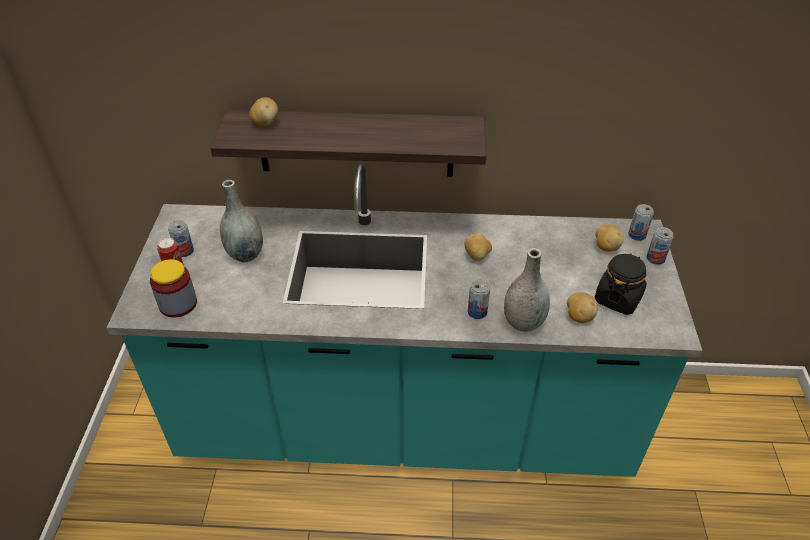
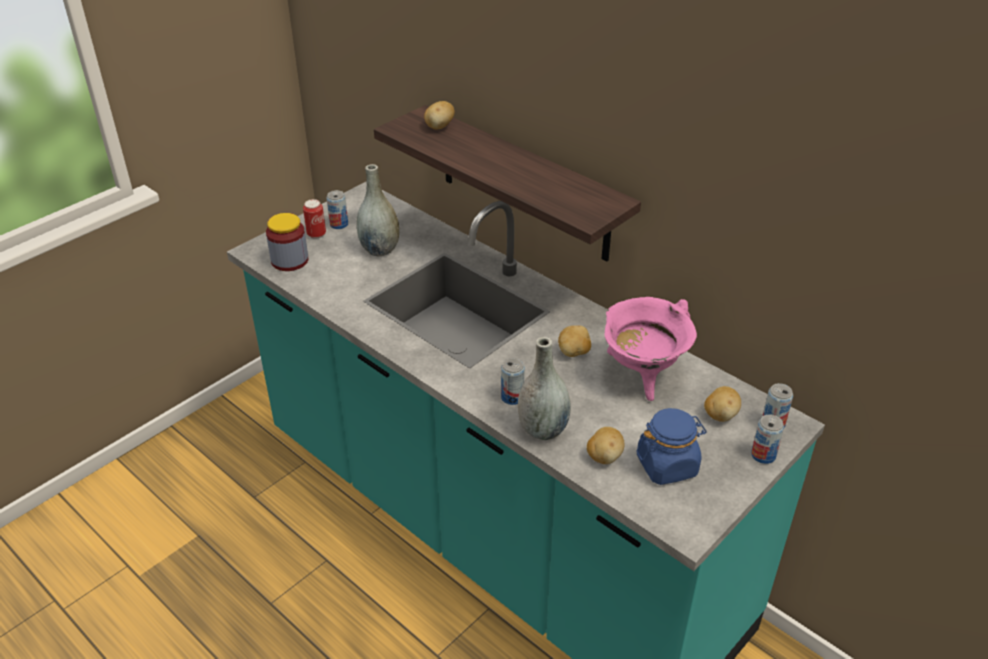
camera: 40 degrees right, 5 degrees down
black jar [595,253,647,315] -> blue jar [637,408,707,485]
none -> pink cooking pot [604,297,697,401]

